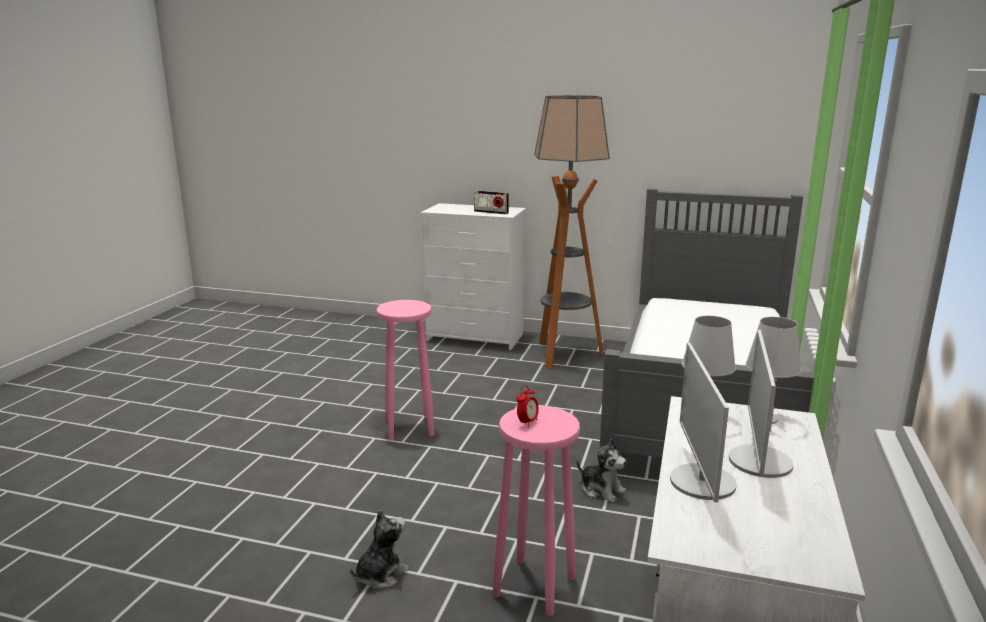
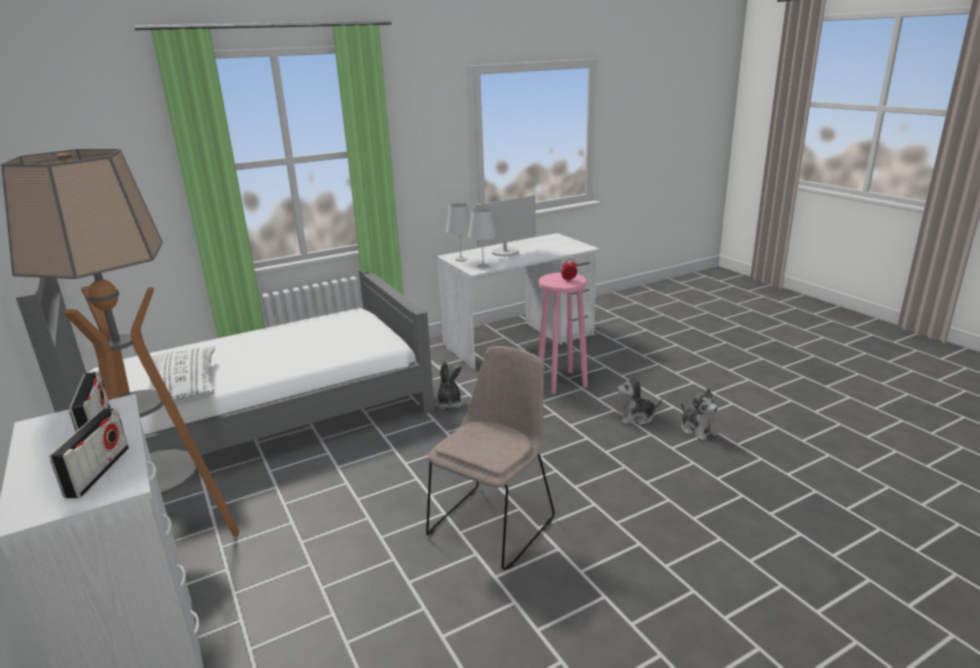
camera: 135 degrees left, 5 degrees up
pink stool [376,300,435,440] -> beige chair [426,346,555,570]
monitor [670,343,737,502] -> none
none -> radio [49,409,129,498]
none -> white pillow [148,346,215,400]
none -> plush toy [681,388,719,441]

